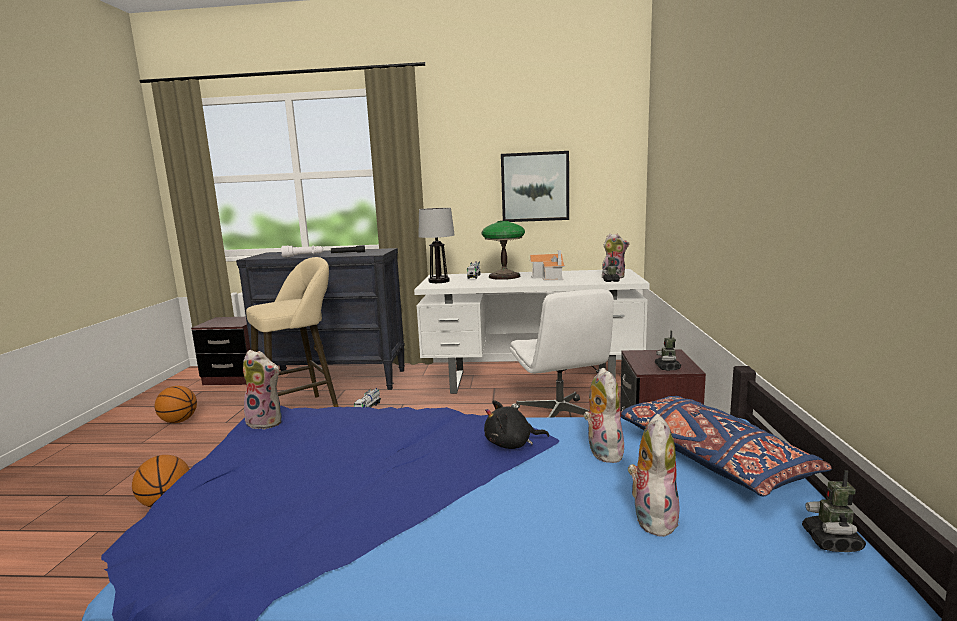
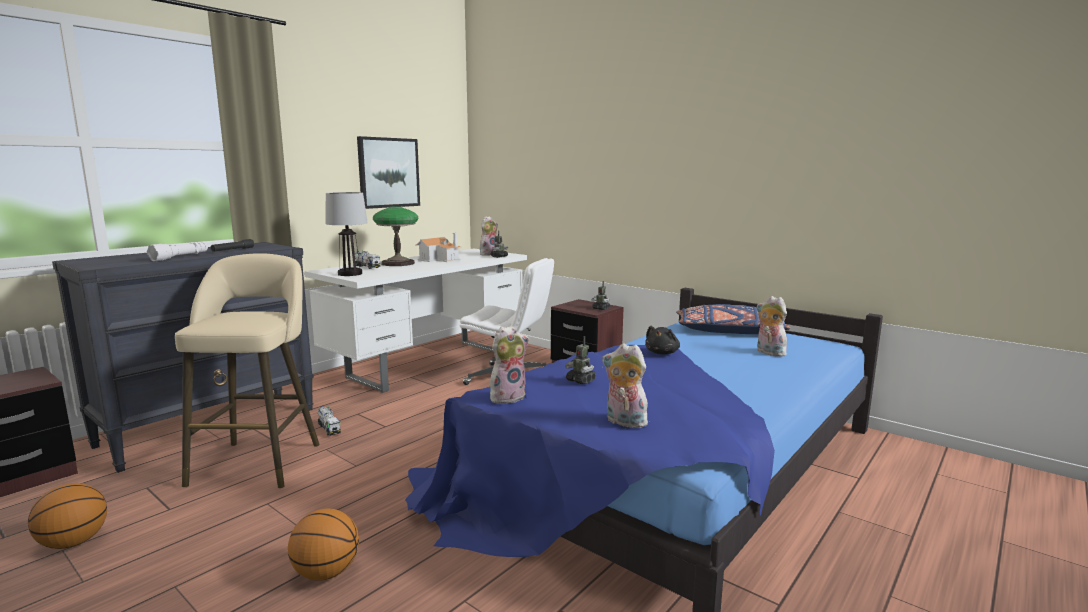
camera: 55 degrees left, 0 degrees up
plush toy [583,368,624,463] -> plush toy moved to [602,343,651,428]
toy robot [802,470,866,552] -> toy robot moved to [565,336,596,384]

